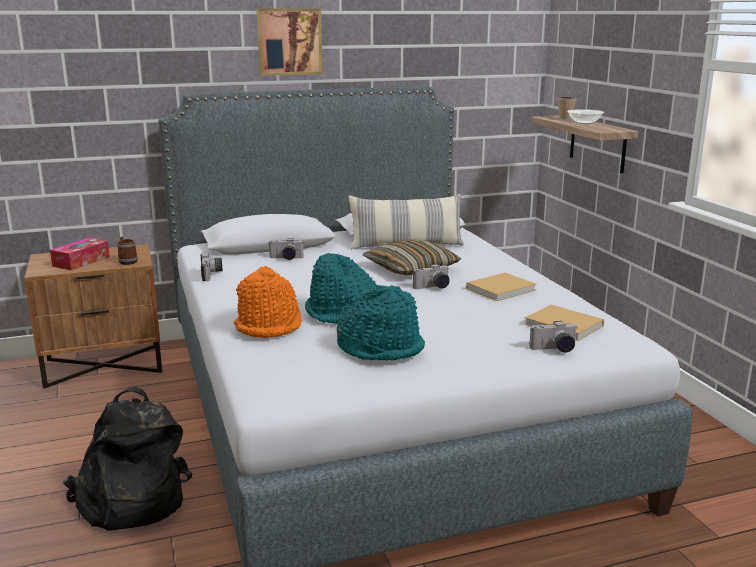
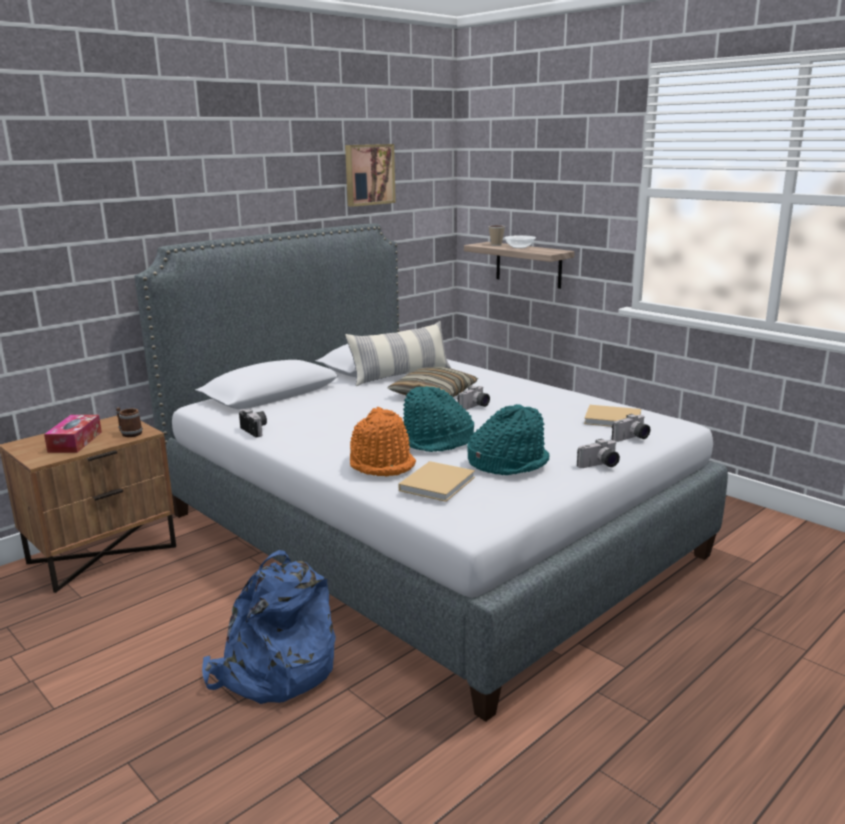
camera: 25 degrees left, 0 degrees up
black backpack [63,387,192,531] -> blue backpack [202,550,336,704]
picture [256,8,323,76] -> picture moved to [345,144,396,207]
camera [268,238,304,260] -> camera moved to [577,439,620,468]
beige book [466,273,537,301] -> beige book moved to [399,461,475,502]

